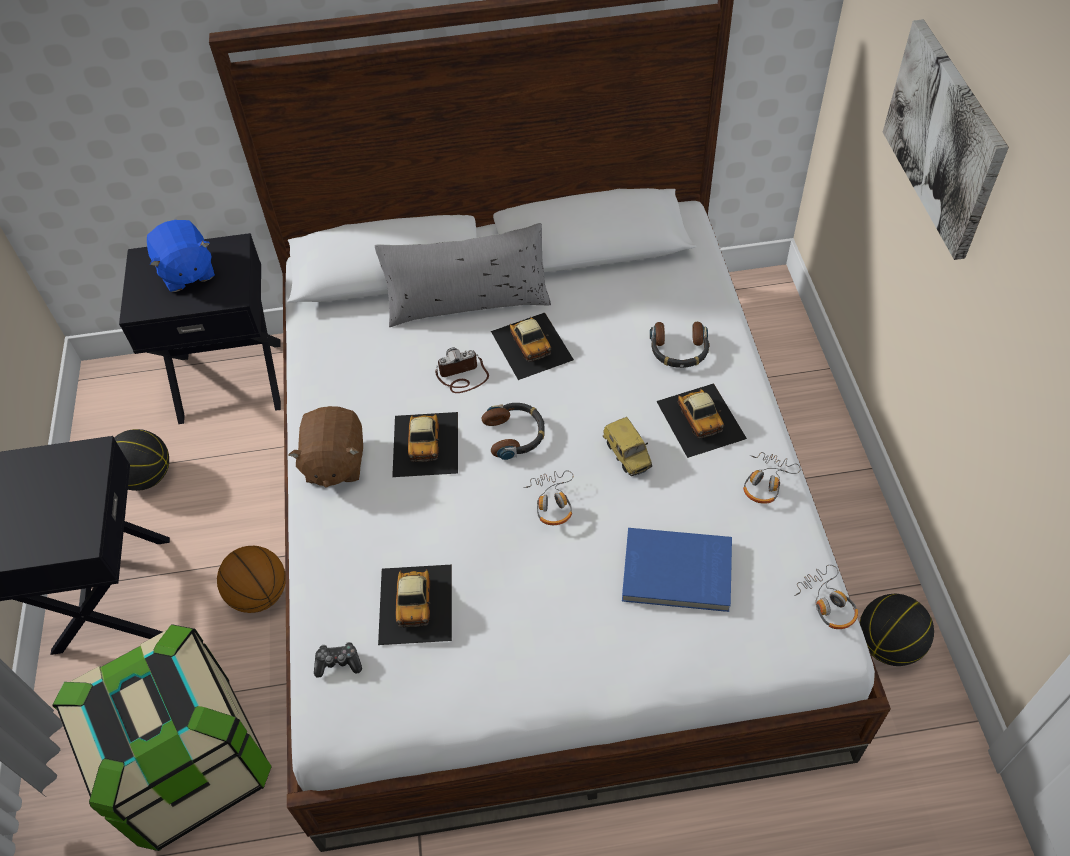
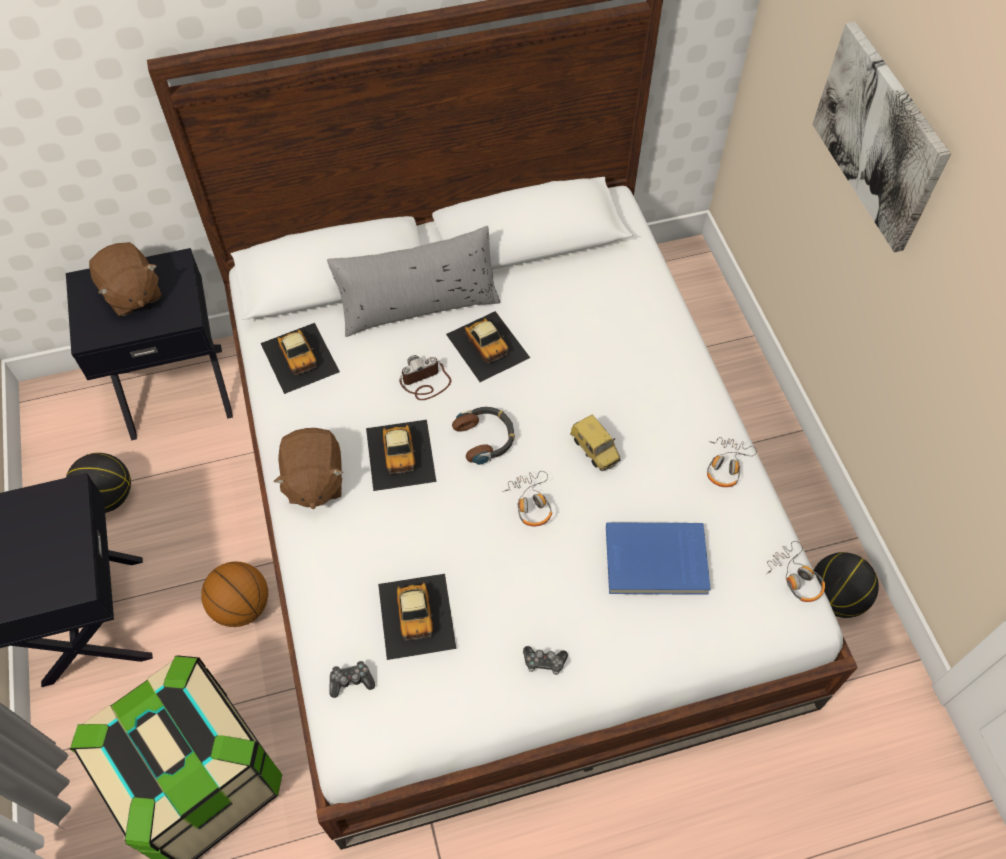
camera: 10 degrees left, 5 degrees up
blue plush toy [147,220,215,292] -> brown plush toy [89,242,162,317]
headphones [650,322,710,368] -> none
toy car [656,383,747,458] -> toy car moved to [261,323,340,394]
none -> game controller [523,646,568,675]

